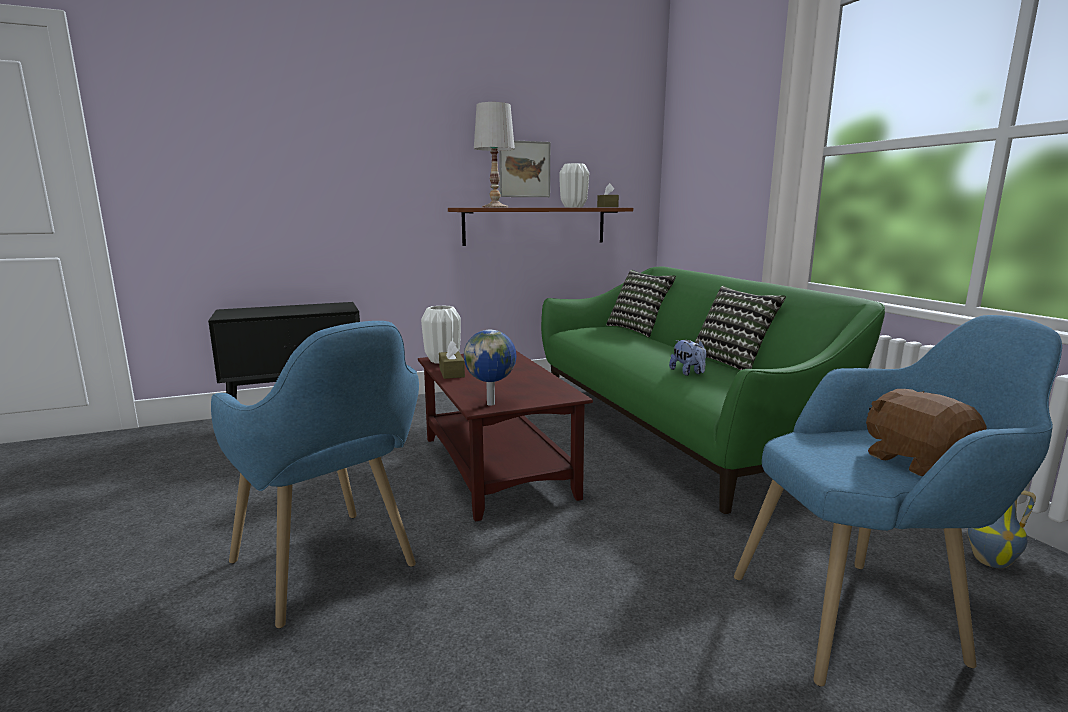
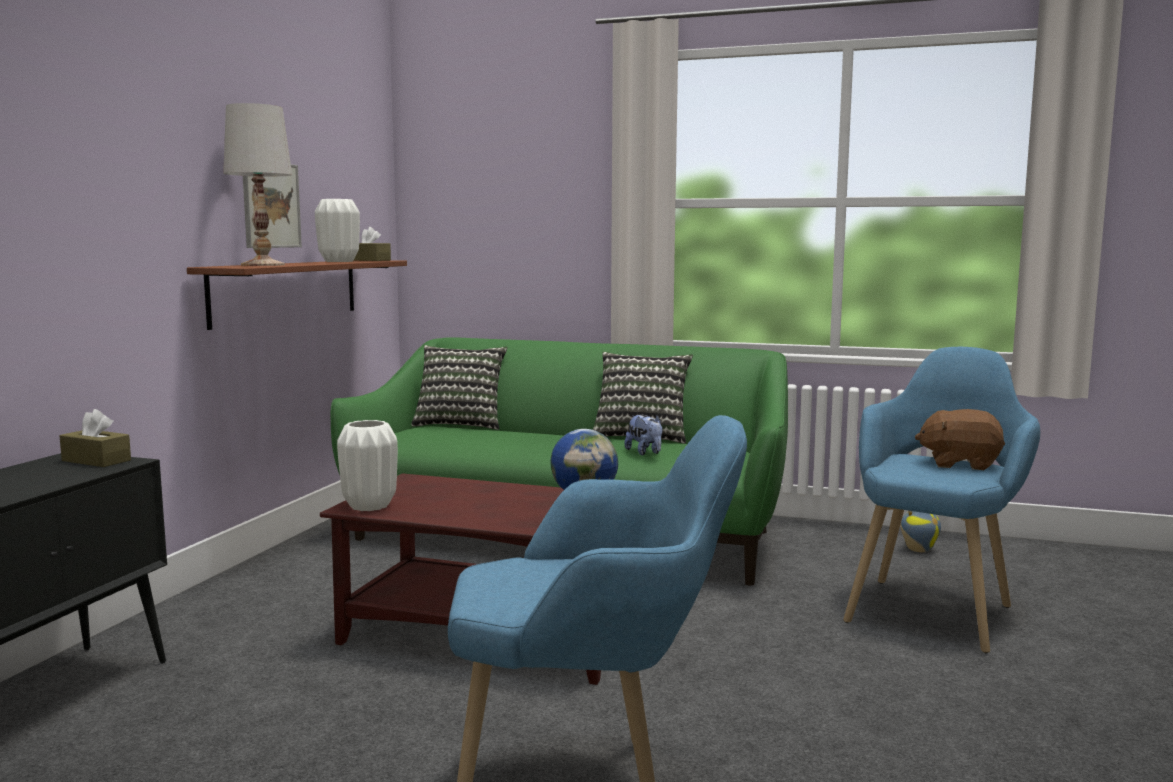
camera: 50 degrees left, 5 degrees down
brown tissue box [439,340,465,379] -> brown tissue box moved to [60,409,131,467]
plush toy [669,340,706,376] -> plush toy turned 45 degrees clockwise [624,414,663,455]

